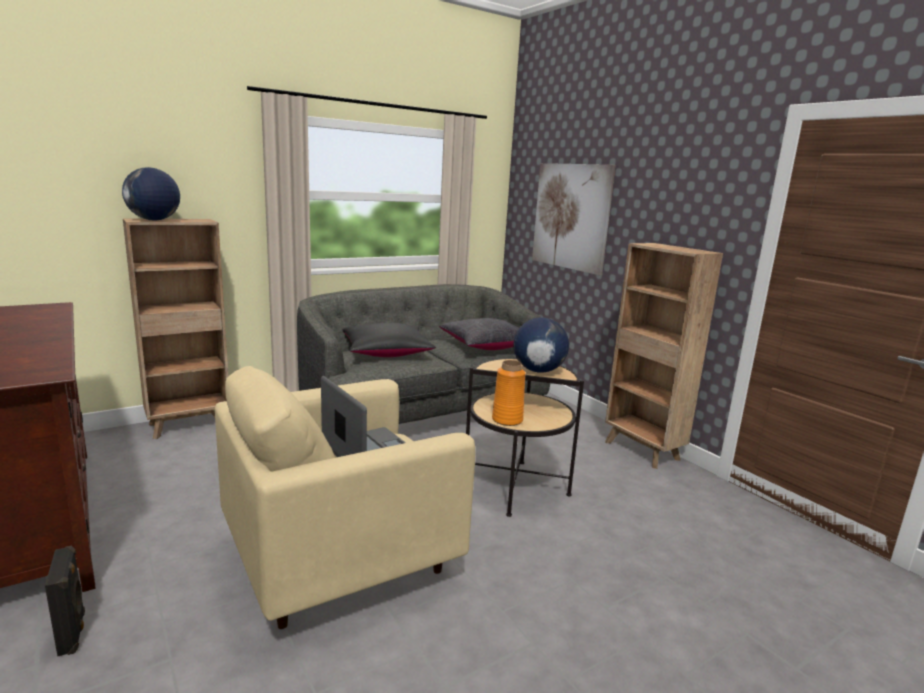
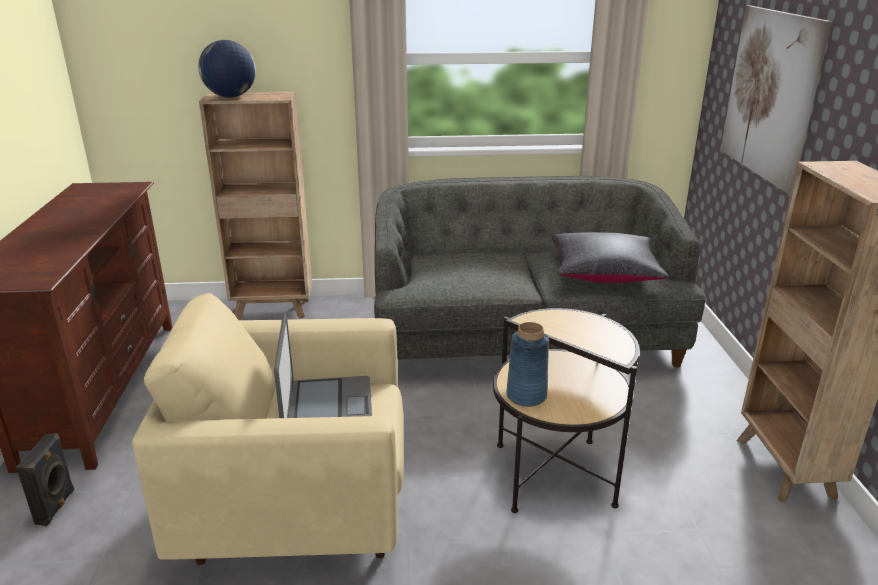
camera: 30 degrees right, 10 degrees up
black pillow [342,323,436,357] -> none
orange vase [492,360,526,426] -> blue vase [506,322,549,407]
globe [513,317,569,373] -> none

